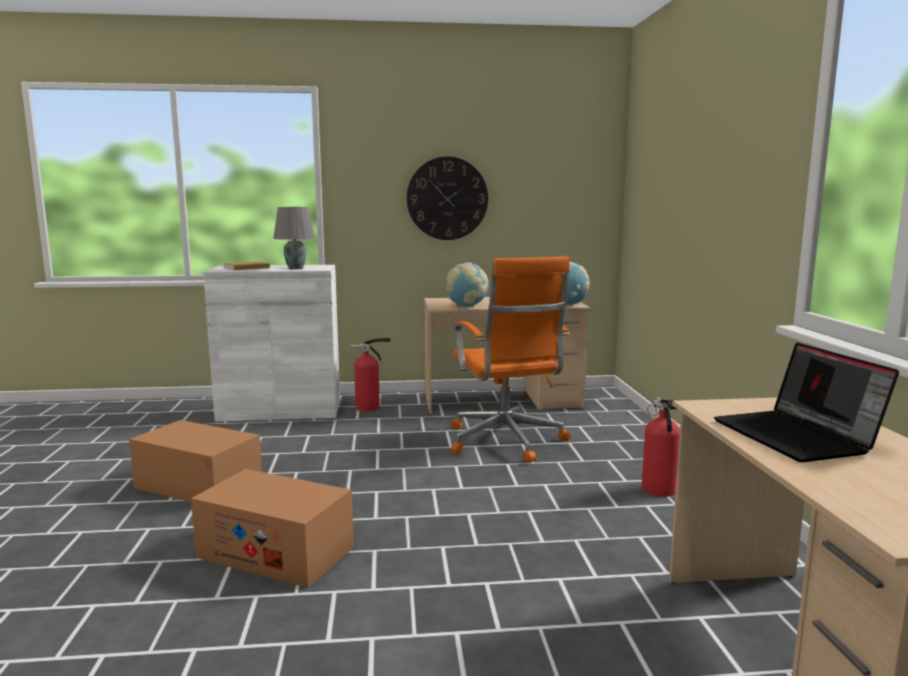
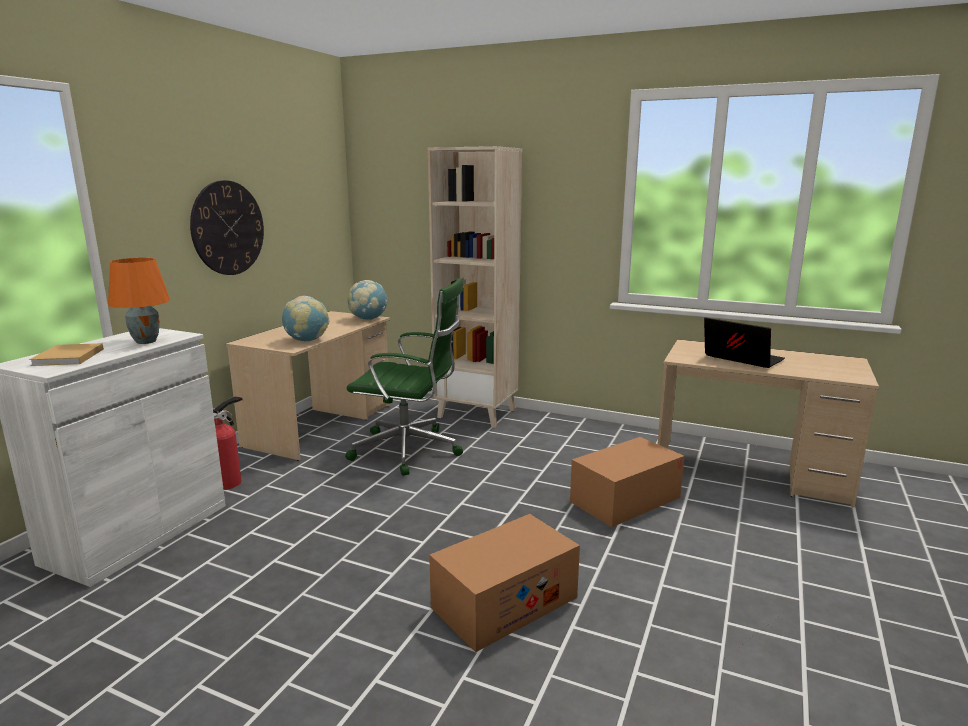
camera: 60 degrees left, 5 degrees up
cardboard box [129,420,262,502] -> cardboard box moved to [570,437,684,527]
grey table lamp [273,207,315,269] -> orange table lamp [108,258,170,344]
orange office chair [451,256,570,463] -> green office chair [345,278,463,476]
fire extinguisher [642,398,680,497] -> none
laptop [714,343,899,462] -> laptop turned 150 degrees counterclockwise [704,317,785,368]
none -> beige bookcase [428,146,522,428]

